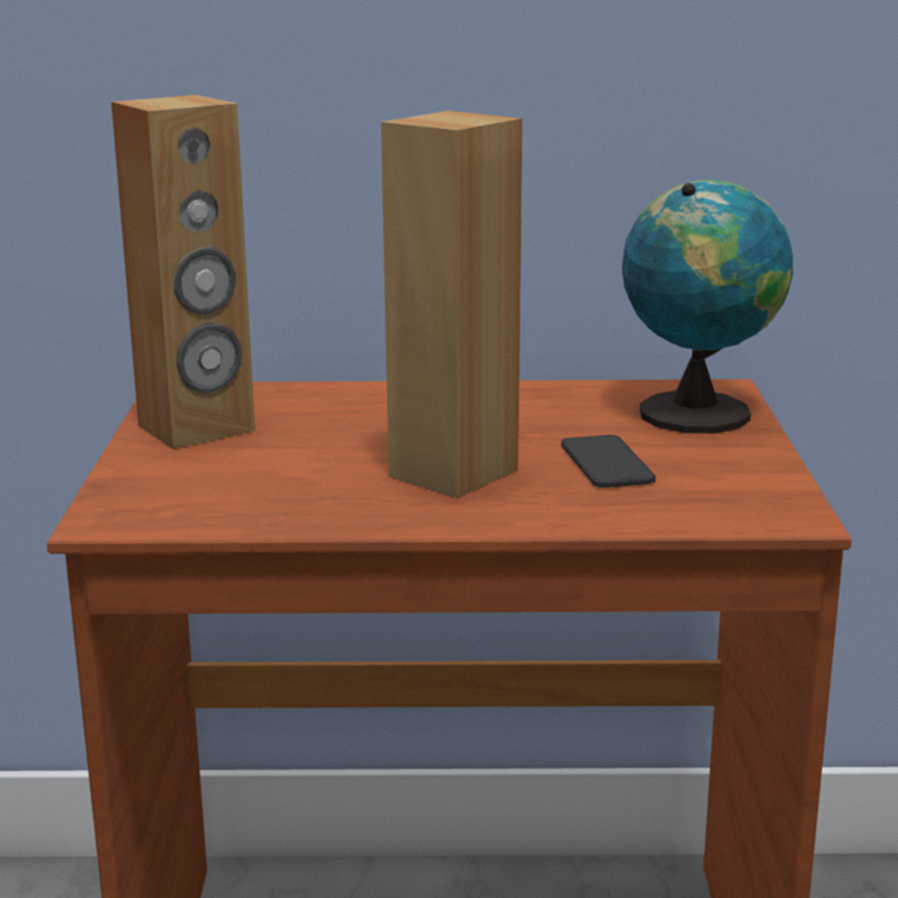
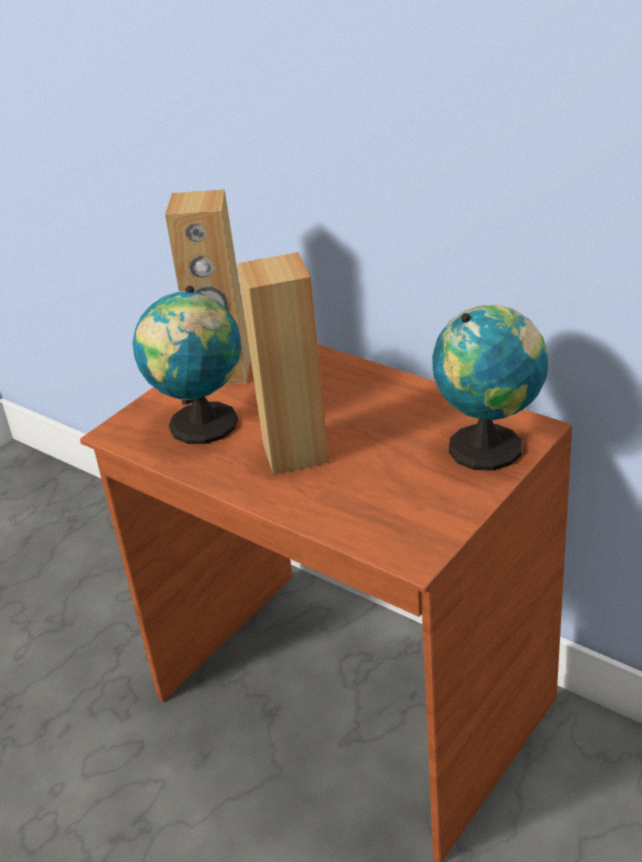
camera: 40 degrees right, 15 degrees up
phone [561,435,656,488] -> none
none -> globe [133,286,241,444]

